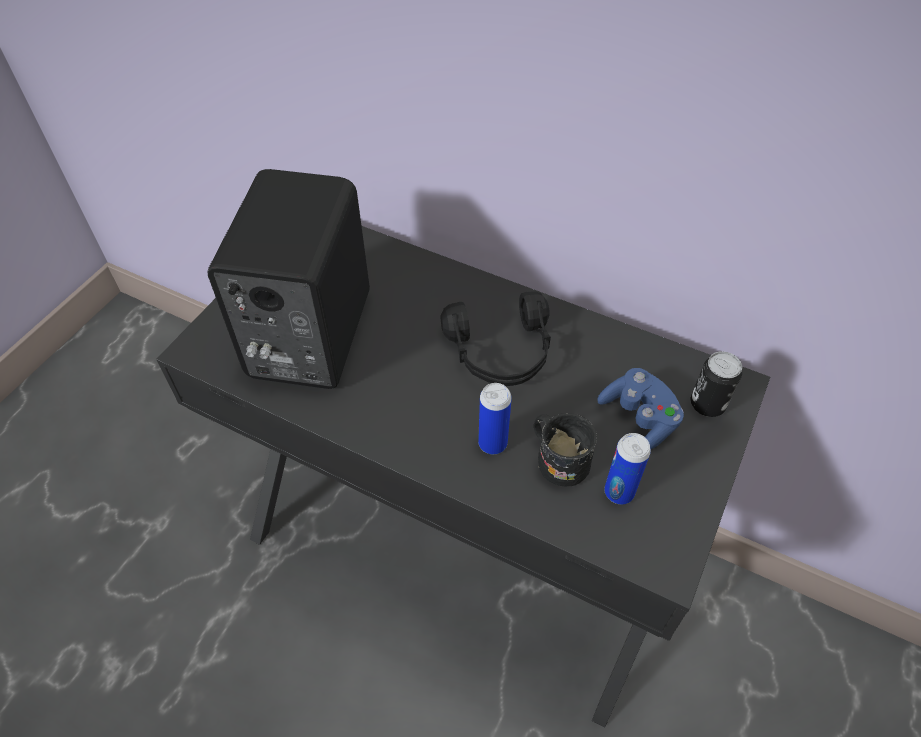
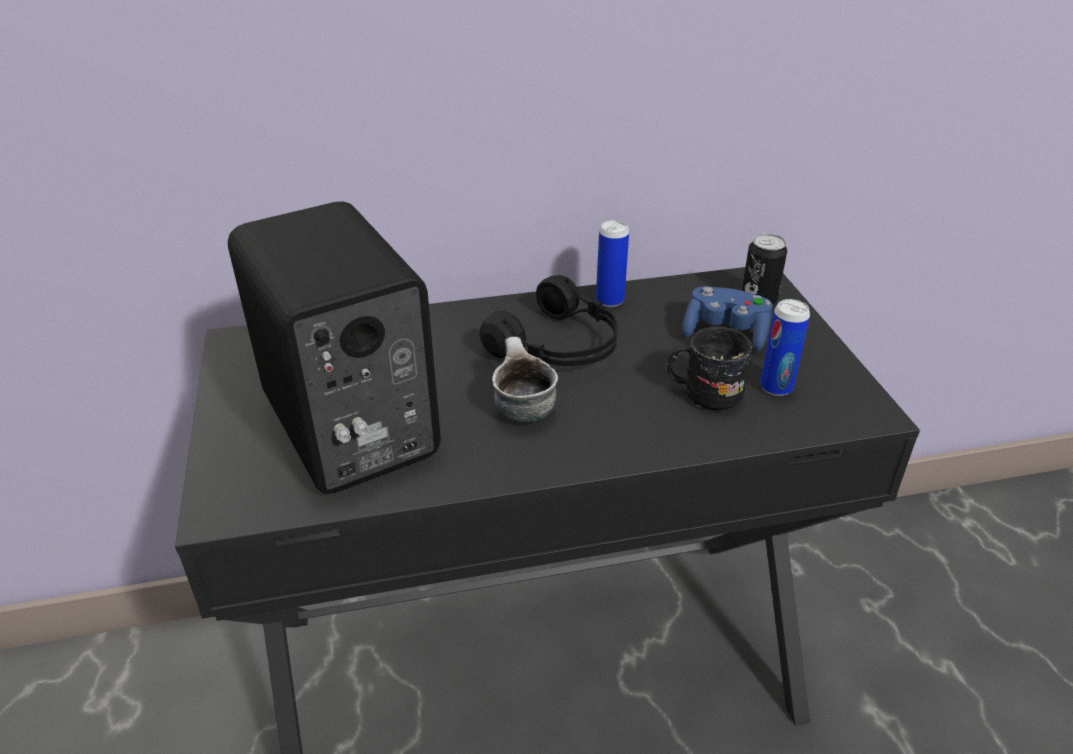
camera: 40 degrees left, 15 degrees down
can [478,383,512,454] -> can moved to [596,220,629,307]
none -> mug [492,337,558,423]

